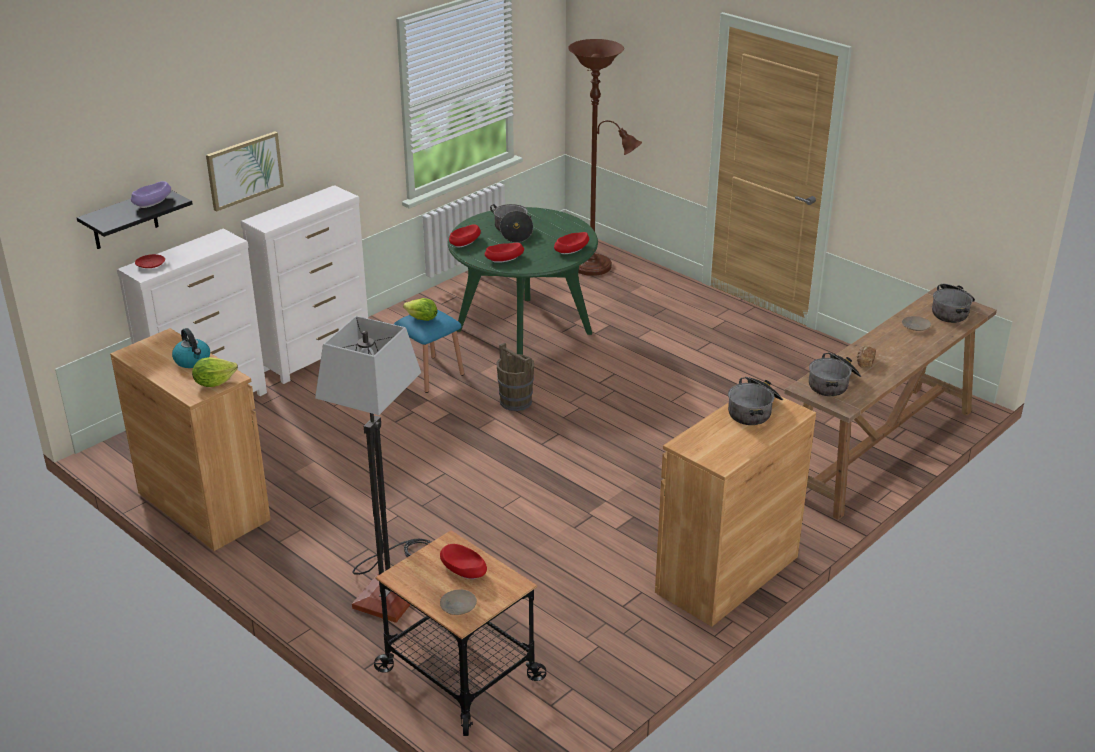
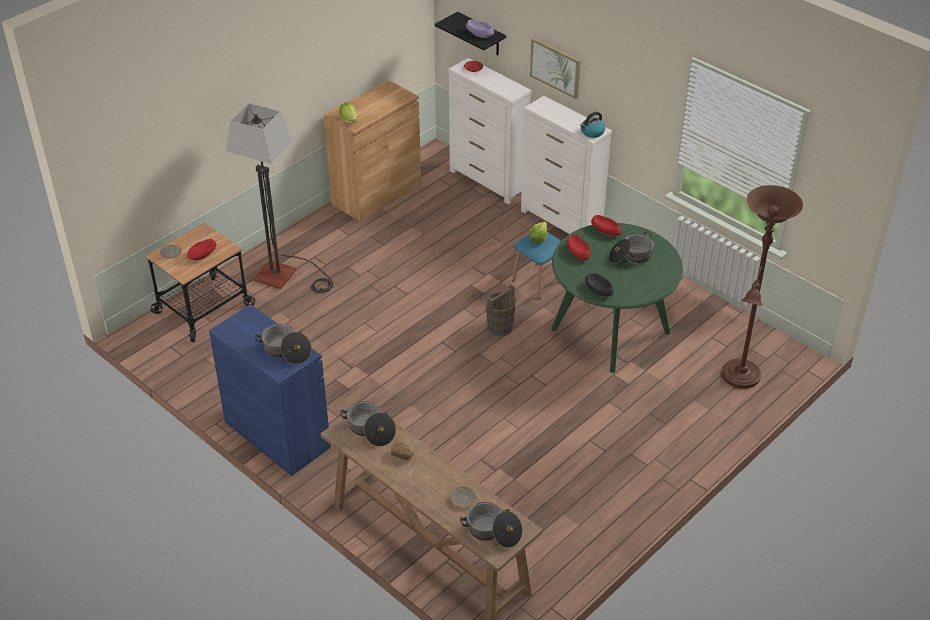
camera: 90 degrees right, 10 degrees up
kettle [172,328,210,368] -> kettle moved to [580,112,605,138]
red bowl [554,232,589,254] -> black bowl [585,273,614,297]
brown cabinet [655,396,816,627] -> blue cabinet [209,304,331,476]

